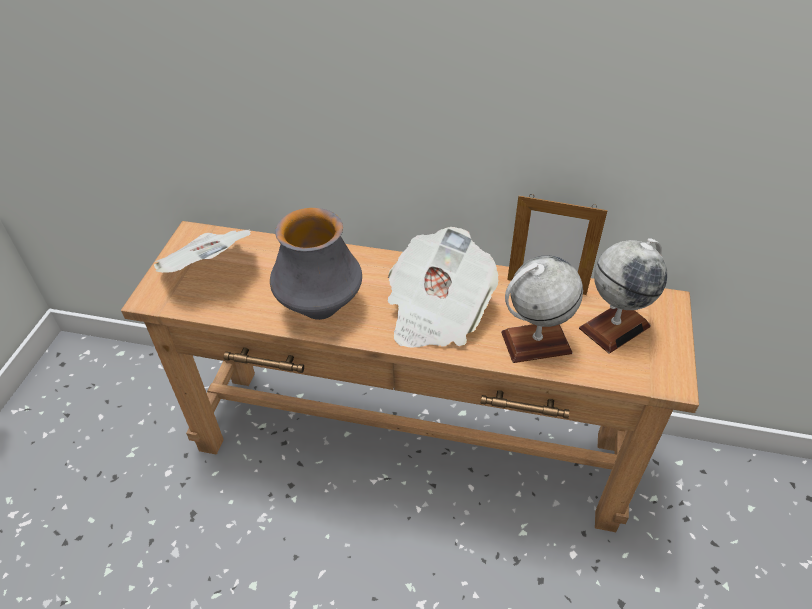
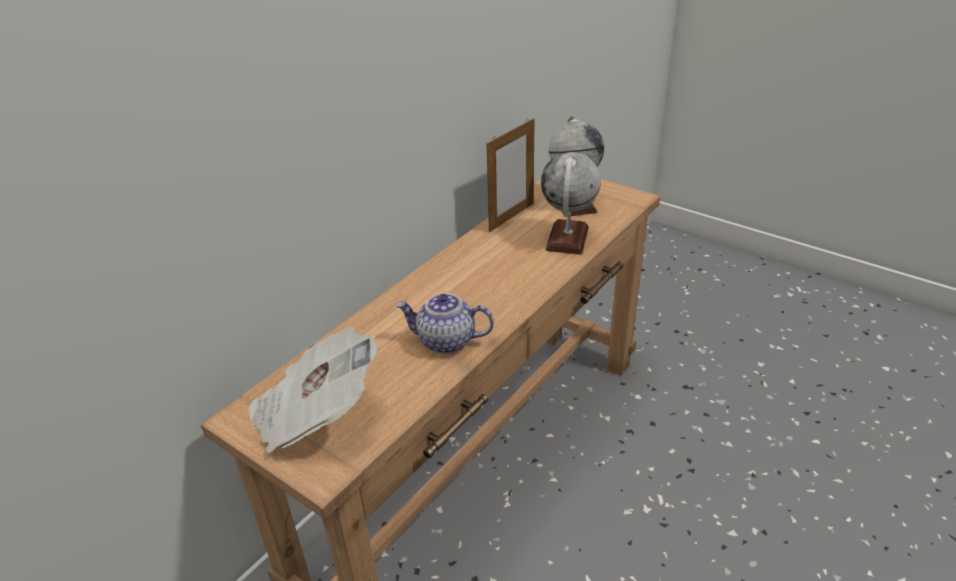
camera: 65 degrees left, 10 degrees down
vase [270,208,362,320] -> teapot [396,293,494,354]
newspaper [387,227,499,348] -> none

